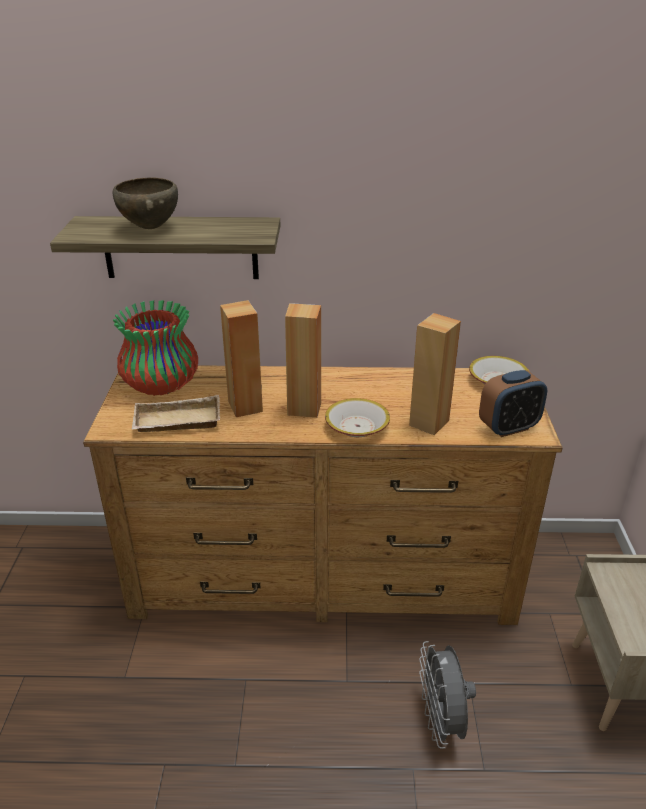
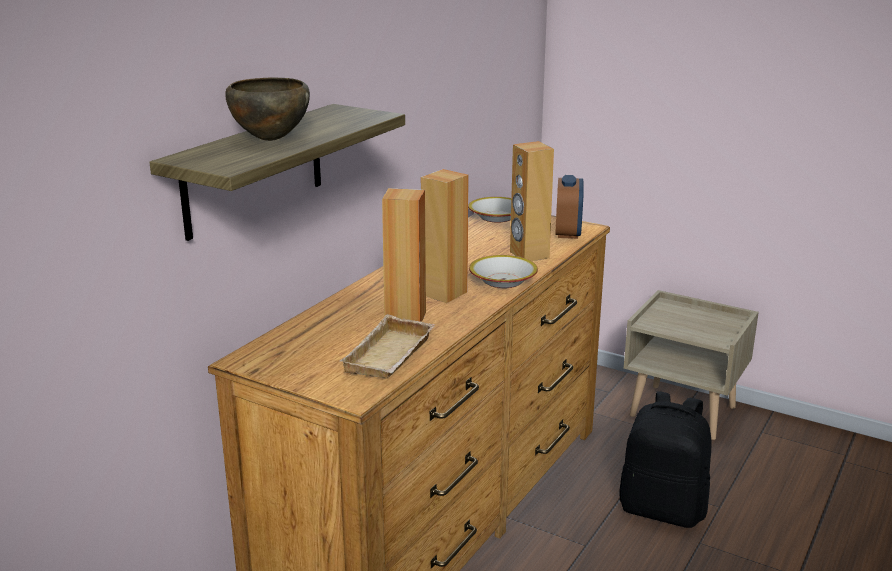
camera: 60 degrees left, 10 degrees down
vase [113,300,198,396] -> none
grey fan [419,641,476,749] -> black backpack [620,391,711,528]

